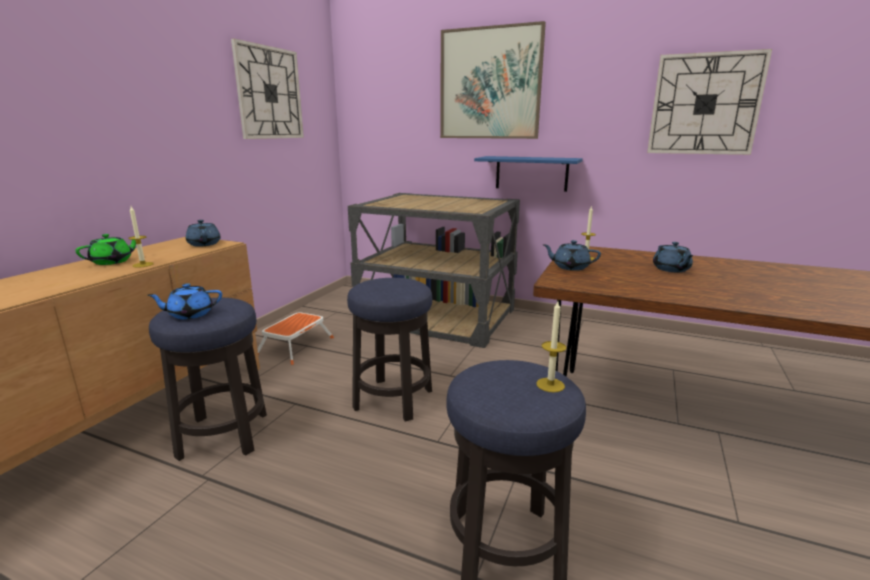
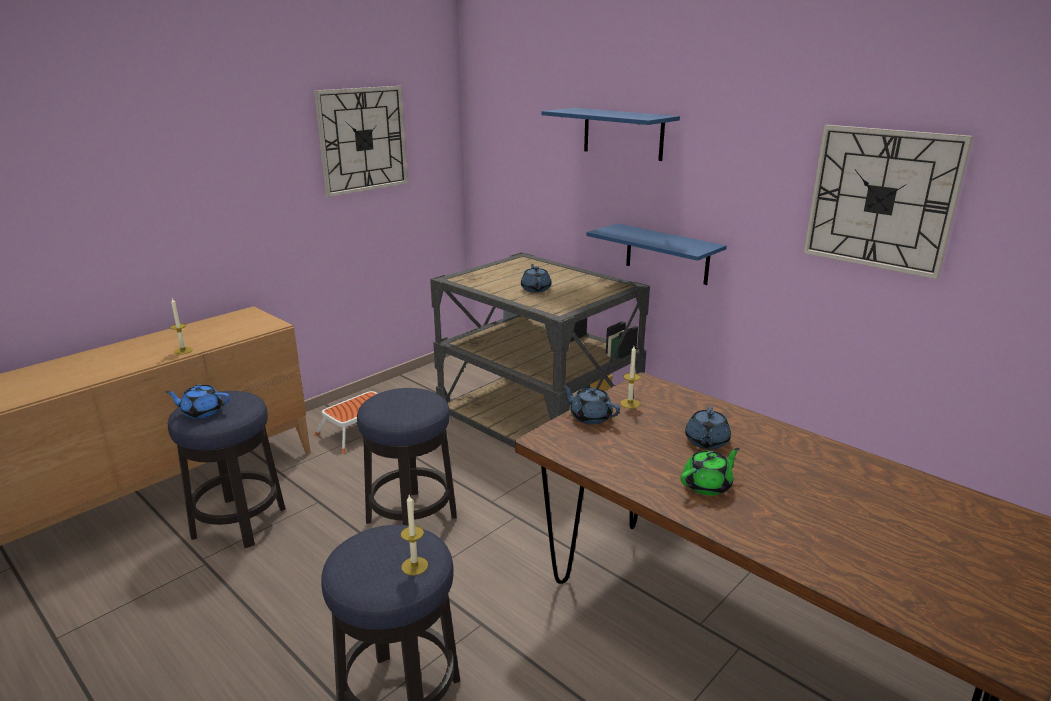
camera: 20 degrees right, 5 degrees up
green teapot [75,234,140,265] -> green teapot moved to [681,448,740,496]
blue teapot [186,220,221,247] -> blue teapot moved to [521,264,551,293]
picture [440,21,546,139] -> blue shelf [542,108,680,161]

